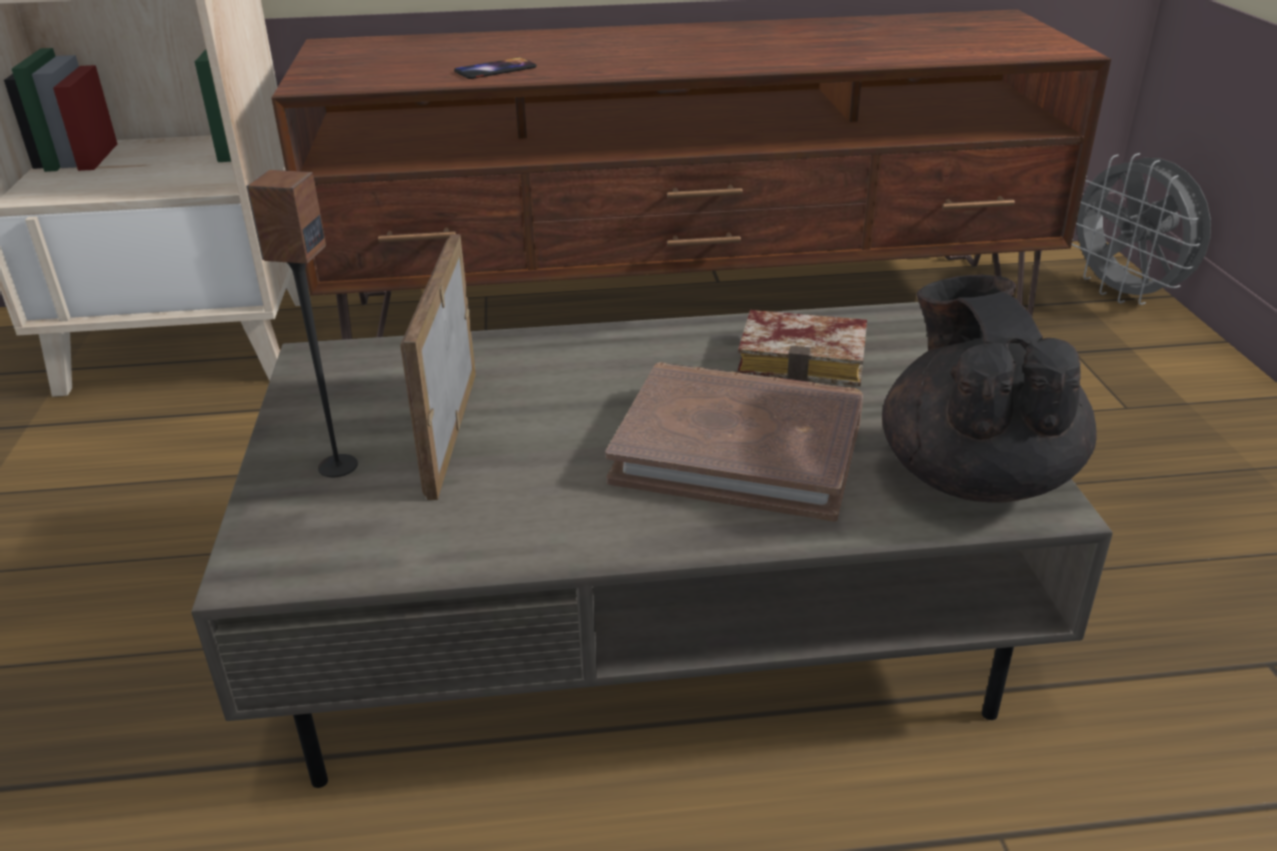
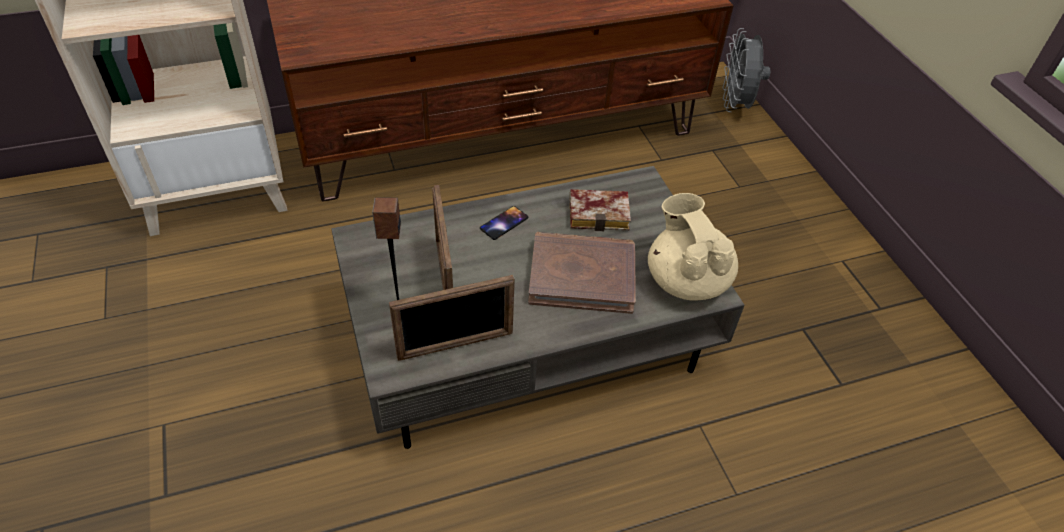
camera: 15 degrees left, 15 degrees up
phone [454,57,536,79] -> phone moved to [480,206,529,240]
black teapot [882,275,1097,503] -> beige teapot [648,193,738,301]
grey fan [1072,153,1211,305] -> grey fan turned 45 degrees clockwise [723,28,770,112]
none -> picture frame [389,275,515,361]

